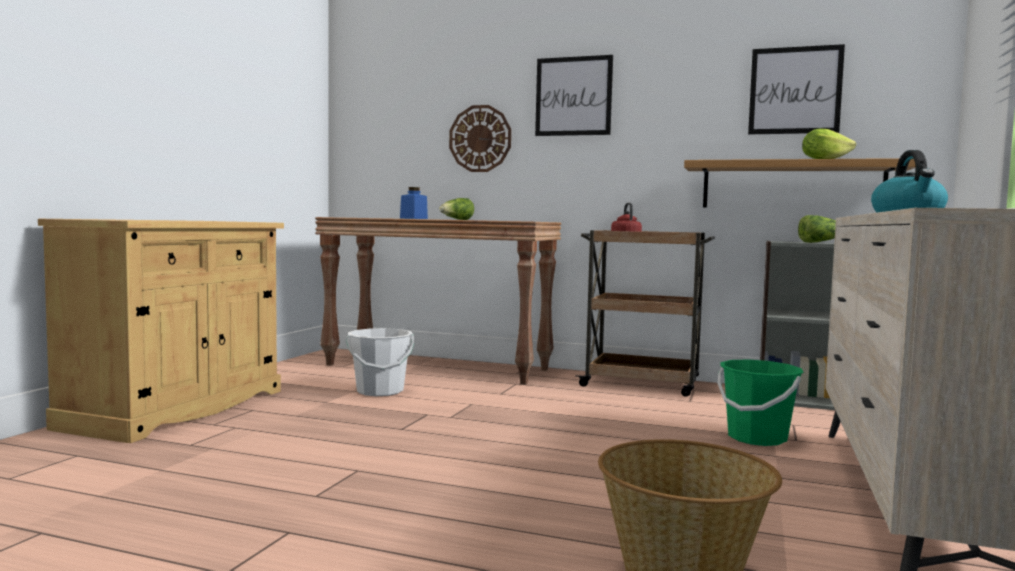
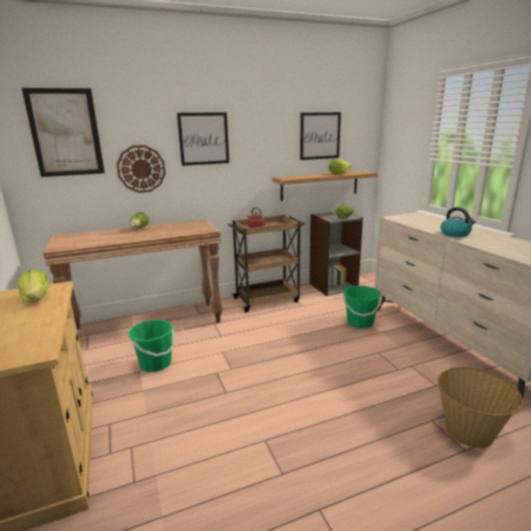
camera: 40 degrees left, 15 degrees up
white bucket [347,328,414,396] -> green bucket [128,320,175,372]
blue jar [400,187,428,219] -> none
none -> lettuce [18,270,50,302]
none -> picture [22,88,105,177]

